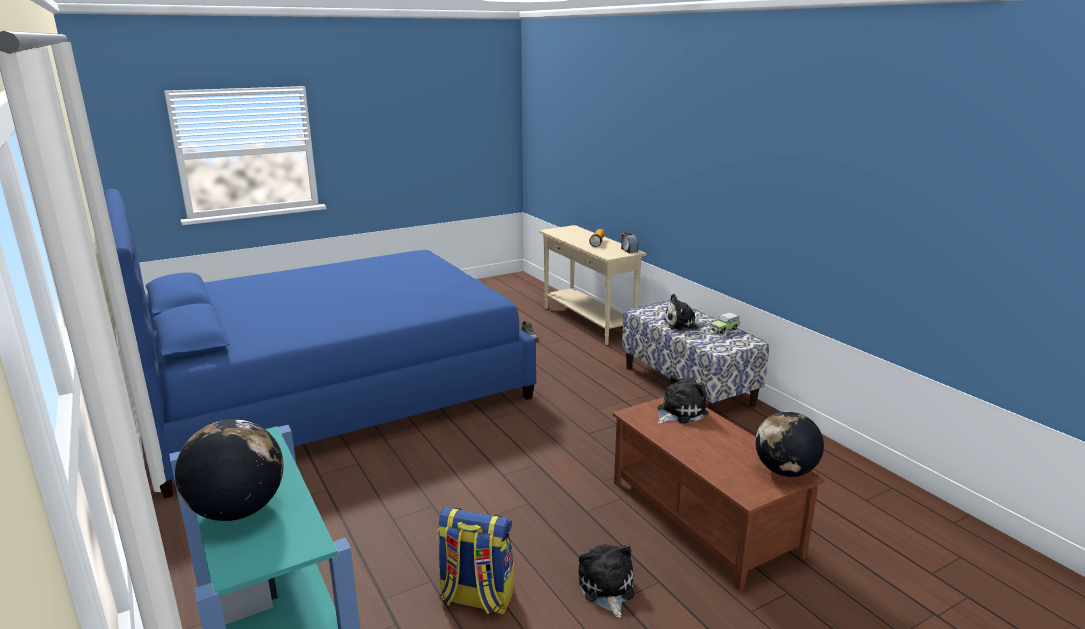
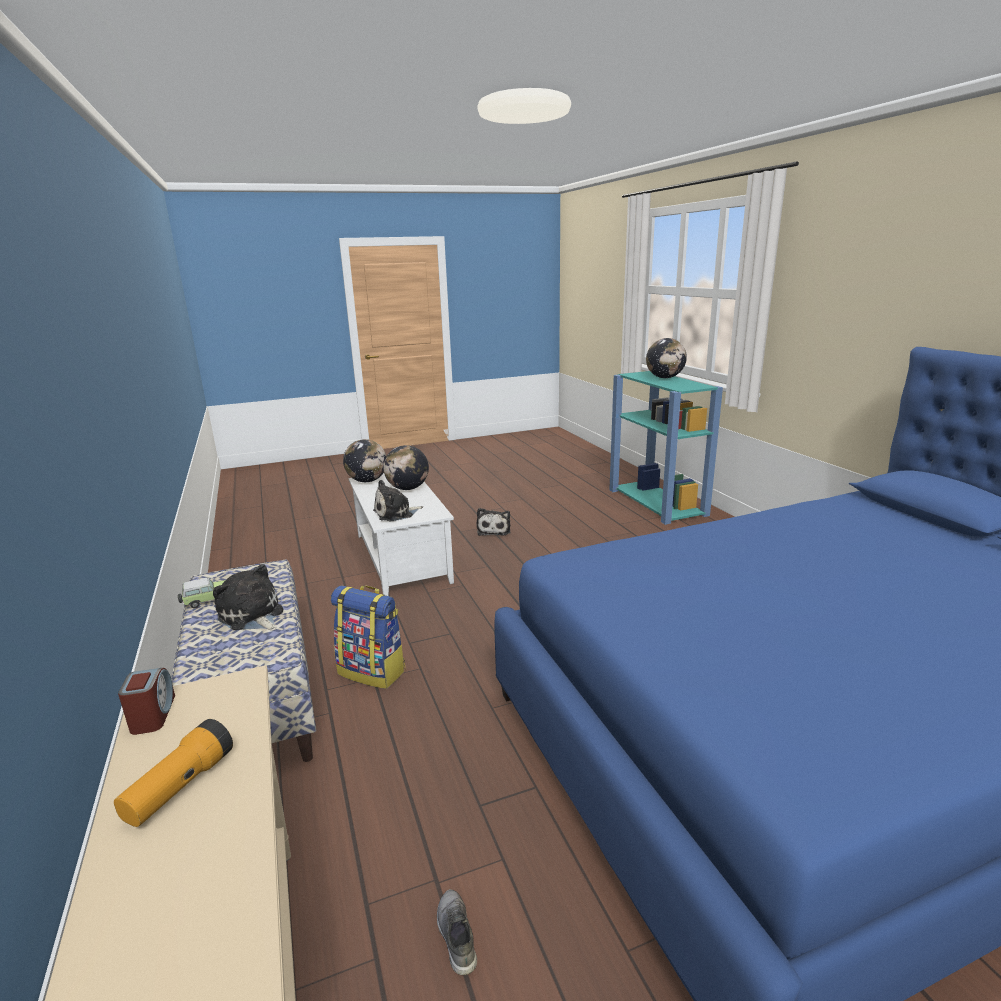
camera: 170 degrees left, 0 degrees up
backpack [437,507,514,614] -> backpack moved to [331,586,405,689]
brown coffee table [613,397,825,591] -> white coffee table [349,473,454,596]
plush toy [663,294,707,331] -> plush toy turned 135 degrees counterclockwise [213,564,283,630]
none -> globe [383,445,429,490]

